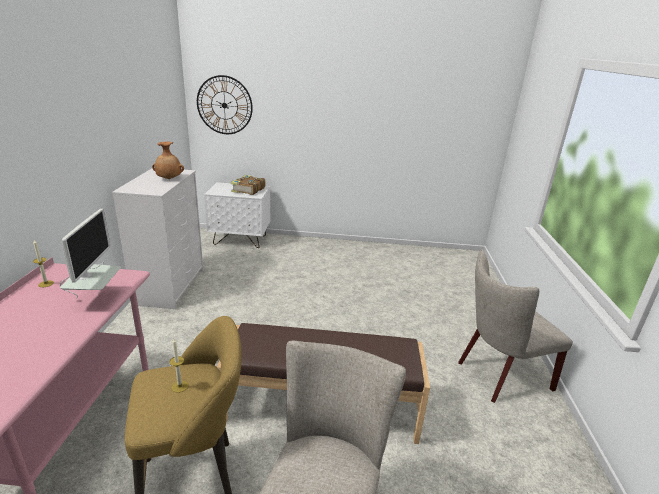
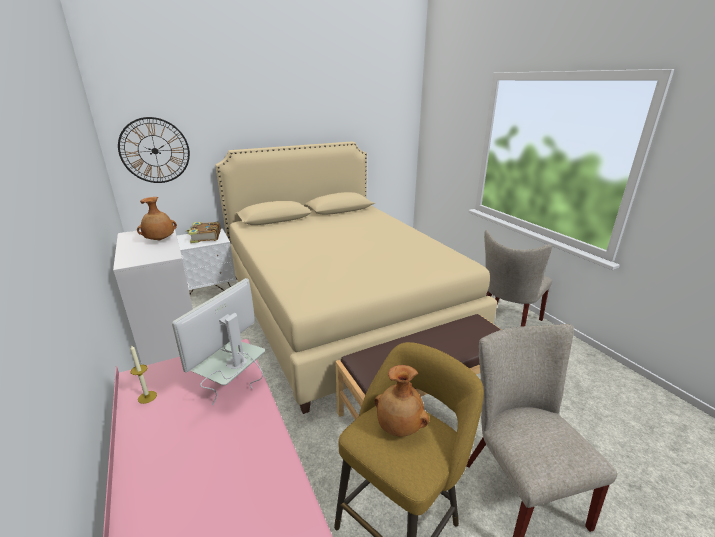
camera: 30 degrees left, 0 degrees up
monitor [60,209,121,299] -> monitor turned 120 degrees counterclockwise [172,278,265,406]
candle [169,339,188,393] -> brown vase [374,365,429,436]
none -> beige bed [215,141,497,414]

